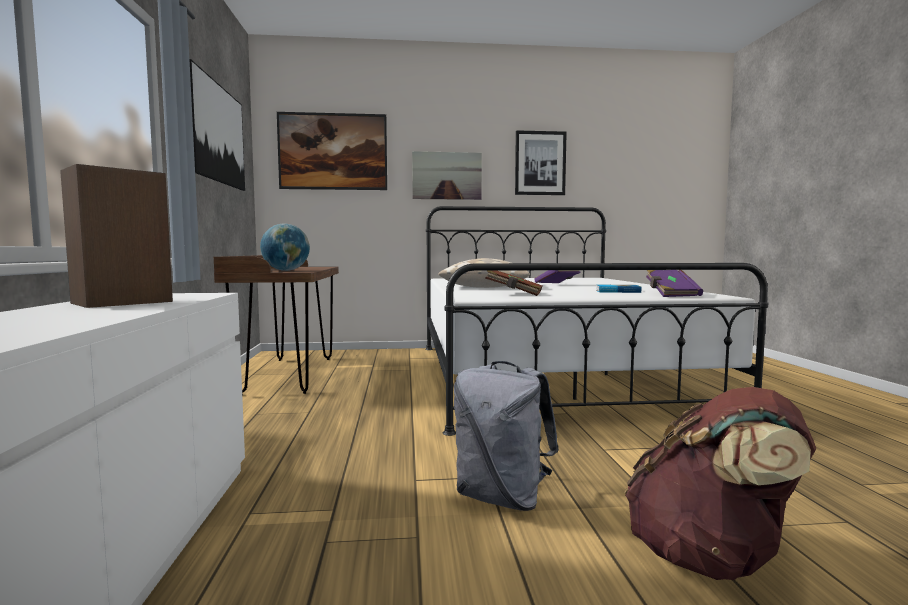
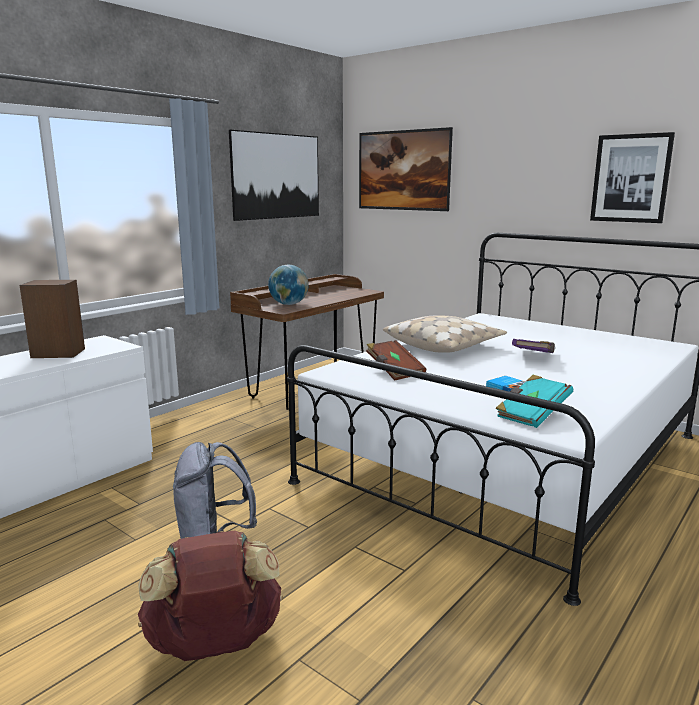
camera: 45 degrees right, 10 degrees up
picture [412,151,482,200] -> none
purple book [646,270,703,297] -> turquoise book [495,375,573,428]

